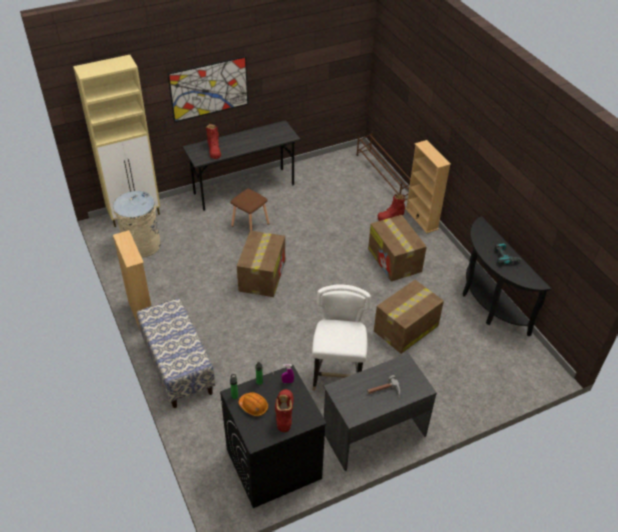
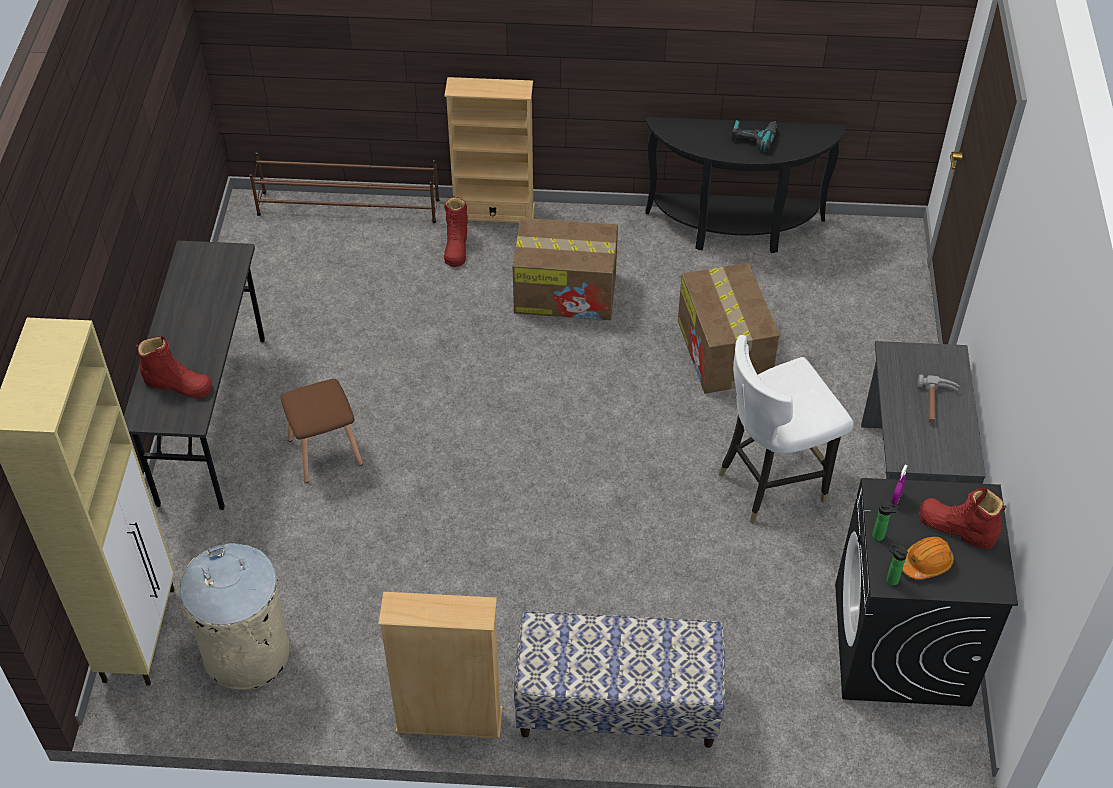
camera: 60 degrees left, 5 degrees up
picture [167,56,248,123] -> none
cardboard box [237,231,285,297] -> none
white chair [312,284,371,391] -> white chair turned 60 degrees counterclockwise [719,335,853,523]

